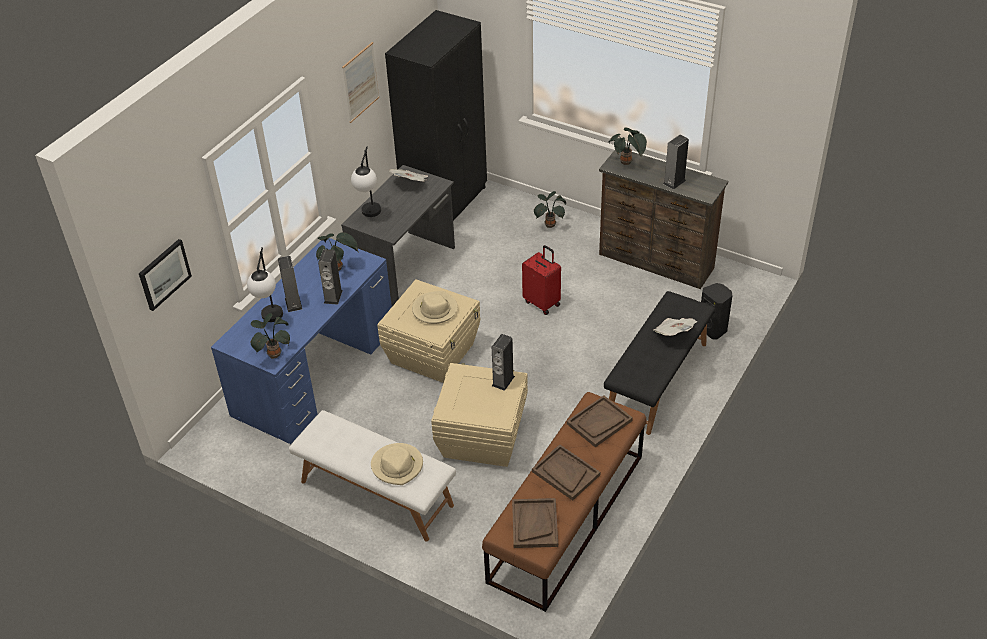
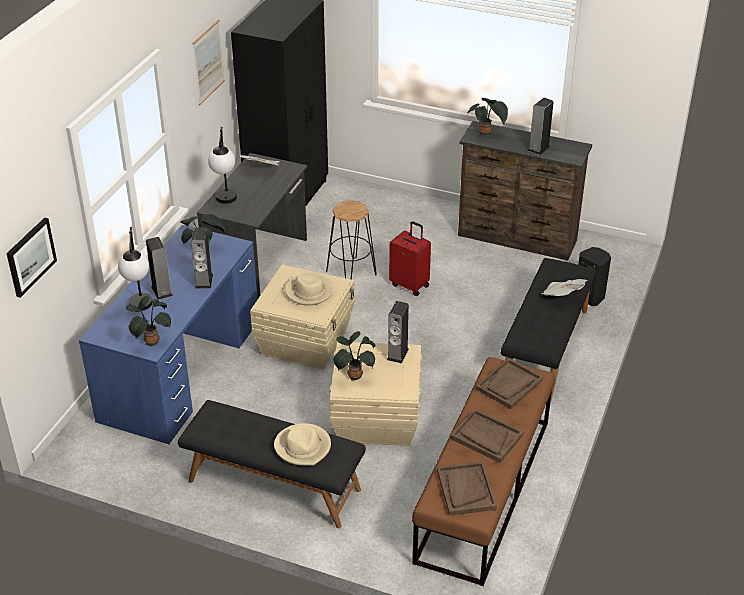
camera: 10 degrees left, 5 degrees down
white bench [289,410,456,541] -> black bench [178,400,366,528]
potted plant [534,191,566,228] -> potted plant moved to [333,331,375,380]
none -> black stool [326,201,377,280]

